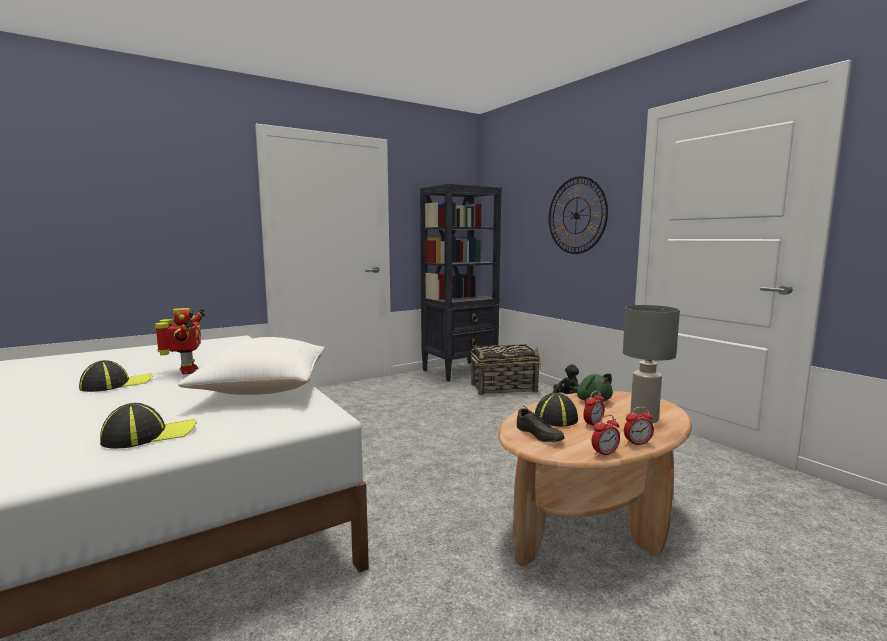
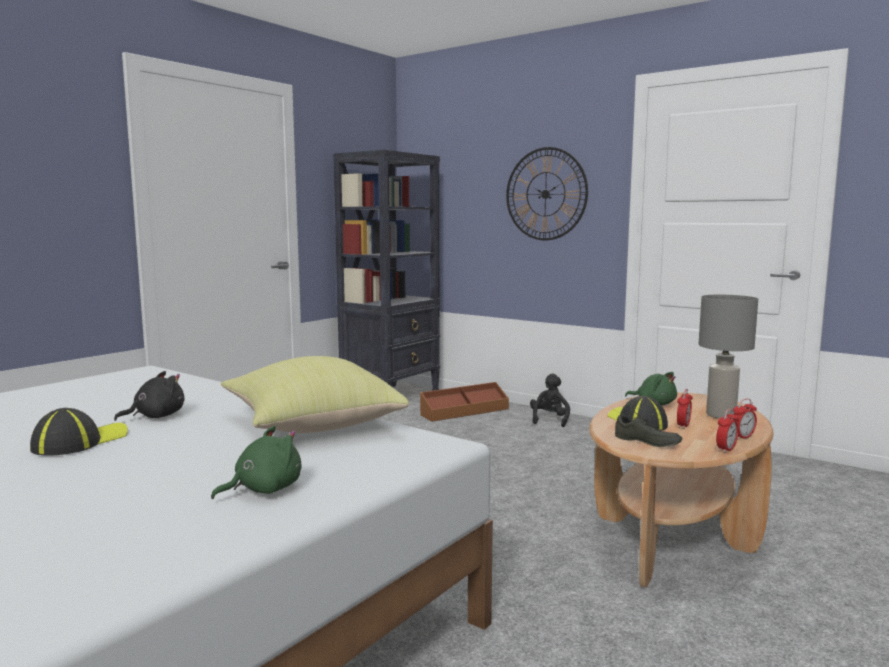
camera: 20 degrees left, 0 degrees up
cap [100,403,197,448] -> green plush toy [211,426,301,499]
toy robot [155,308,205,374] -> black plush toy [114,371,184,421]
white pillow [178,337,325,395] -> yellow pillow [221,356,409,433]
basket [471,344,541,395] -> brown storage box [420,382,509,422]

